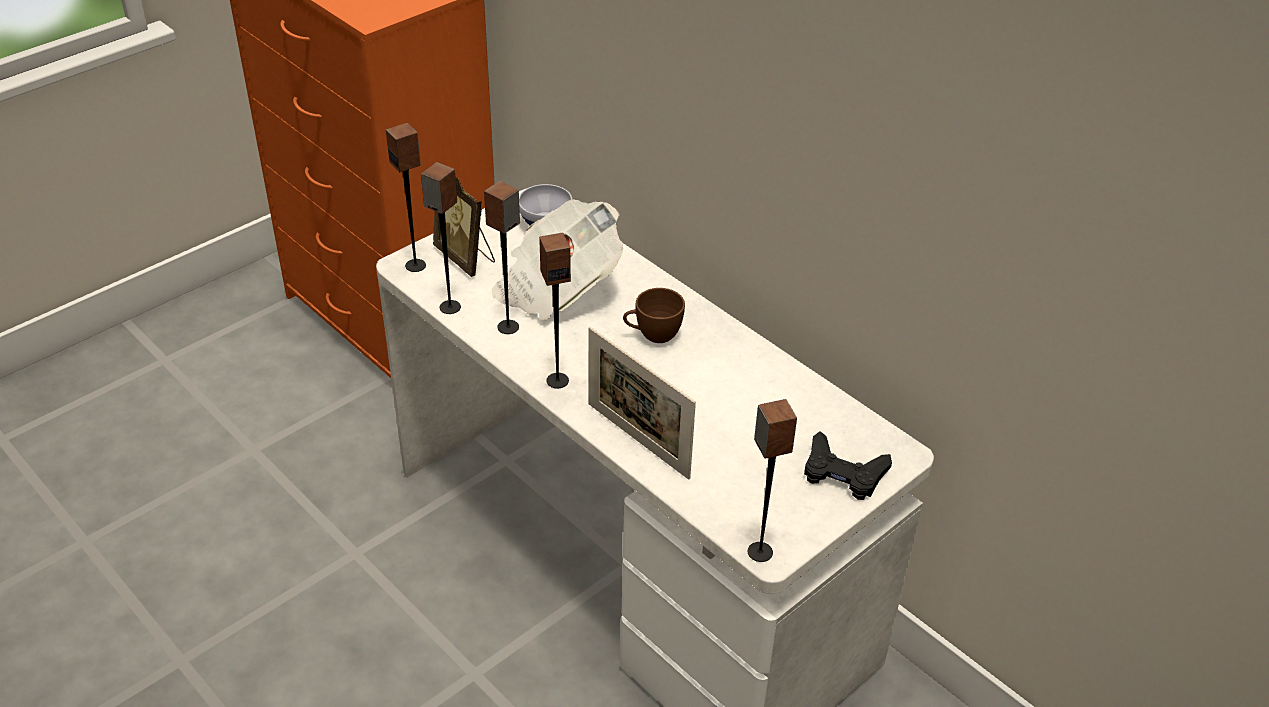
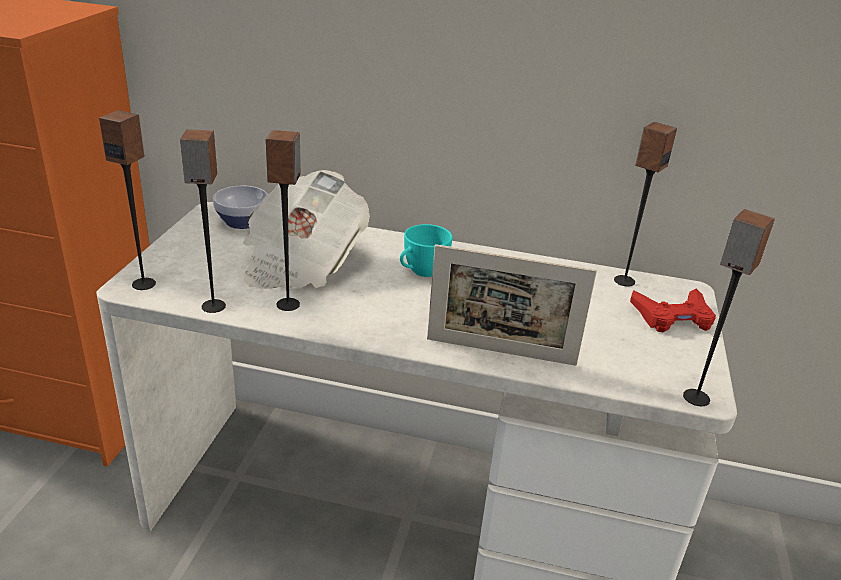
camera: 35 degrees left, 10 degrees down
picture frame [433,177,495,277] -> none
speaker [539,233,571,388] -> speaker moved to [614,122,677,287]
brown cup [623,288,685,343] -> turquoise cup [400,224,453,277]
black game controller [804,431,892,500] -> red game controller [630,289,716,332]

